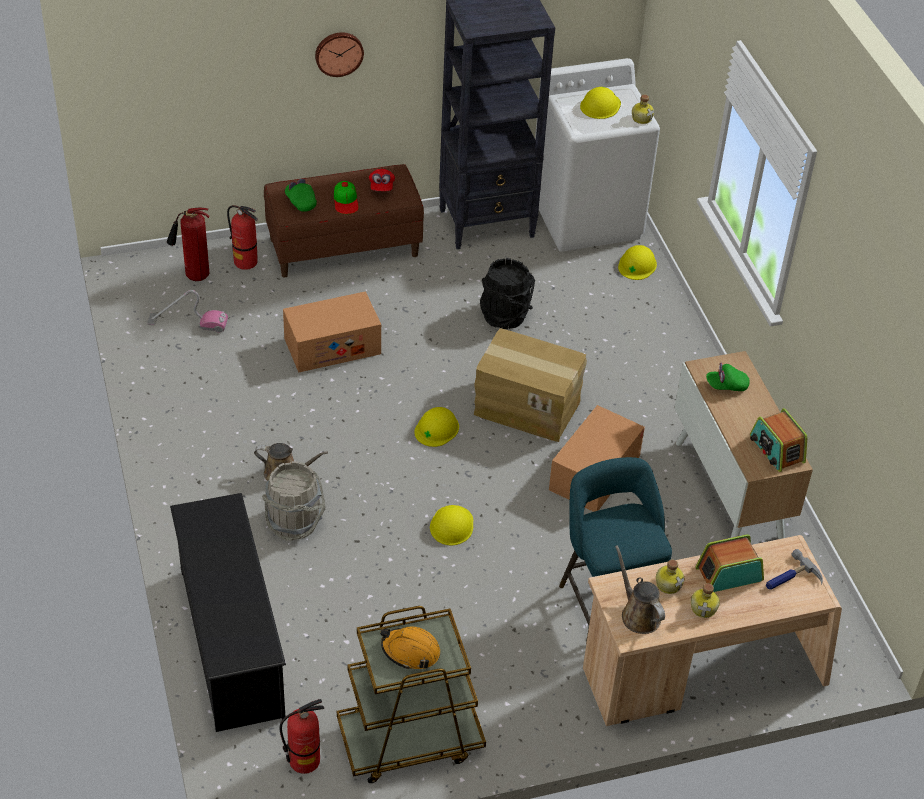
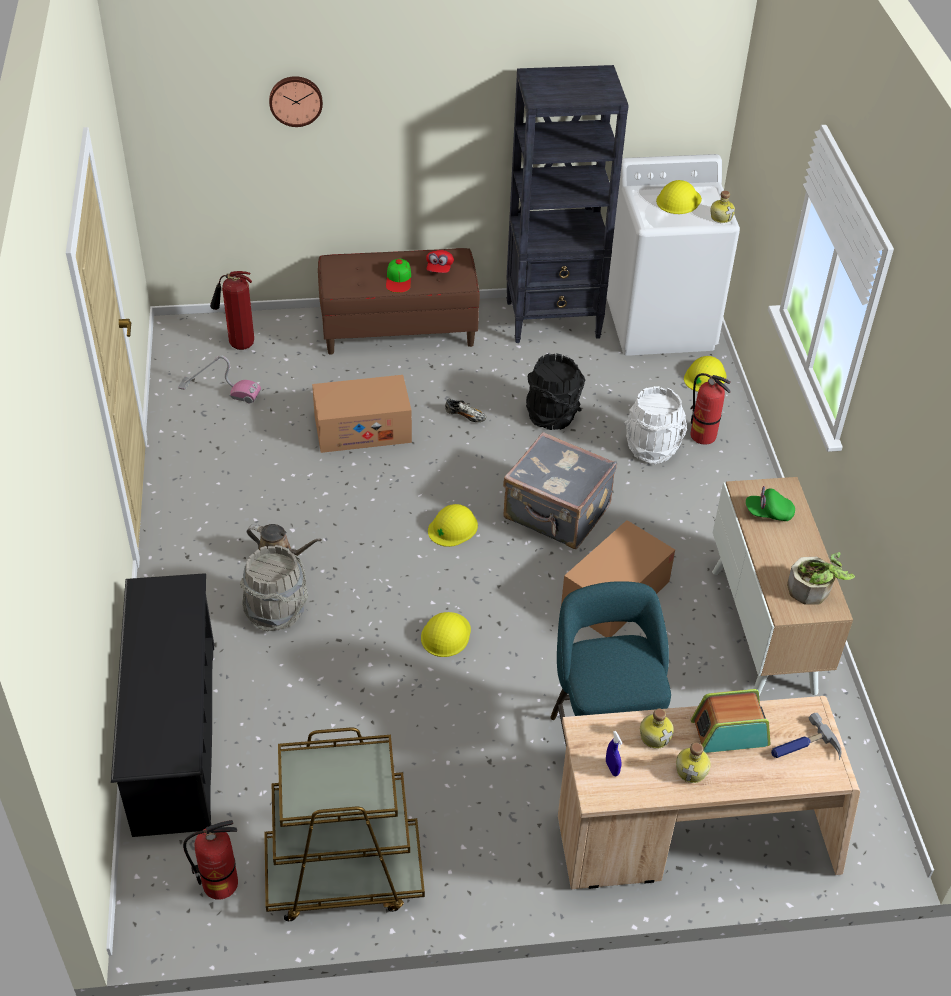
camera: 10 degrees right, 0 degrees up
fire extinguisher [227,205,258,270] -> fire extinguisher moved to [691,373,731,445]
green cap [285,179,317,212] -> none
wall clock [315,32,364,77] -> wall clock moved to [269,76,323,127]
orange hard hat [380,627,440,669] -> none
cardboard box [474,328,587,442] -> grey suitcase [503,432,617,549]
brown watering can [615,545,665,634] -> blue spray bottle [606,731,623,776]
radio [750,408,807,472] -> potted plant [787,552,855,605]
none -> shoe [445,398,486,422]
none -> white bucket [624,386,687,464]

